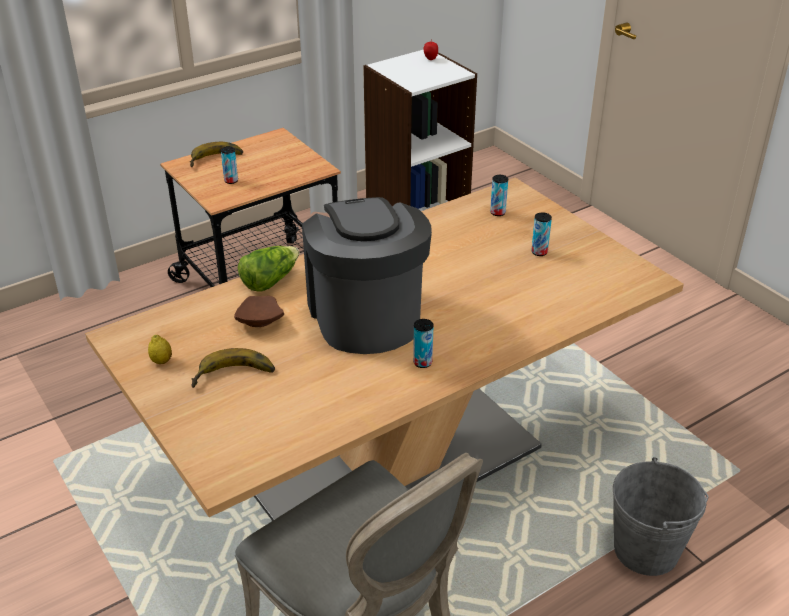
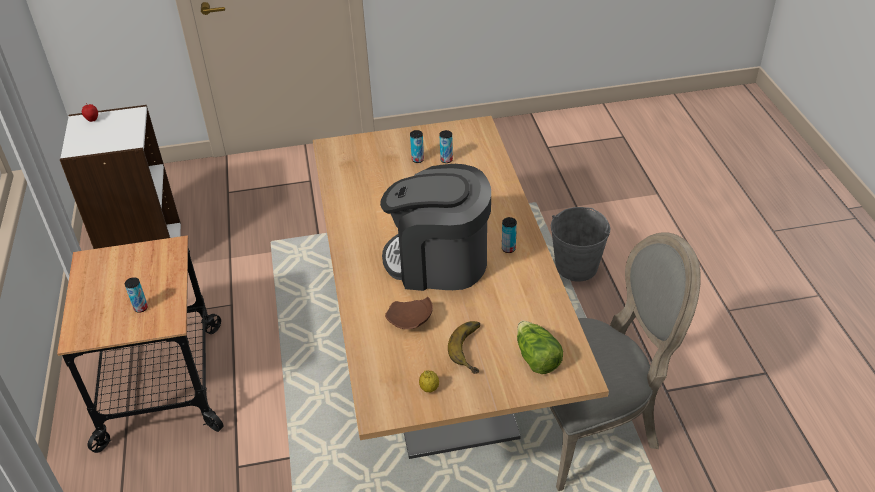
camera: 65 degrees left, 5 degrees up
banana [190,142,243,167] -> none
lettuce [238,246,299,292] -> lettuce moved to [517,321,563,374]
can [490,175,508,216] -> can moved to [440,130,453,163]

